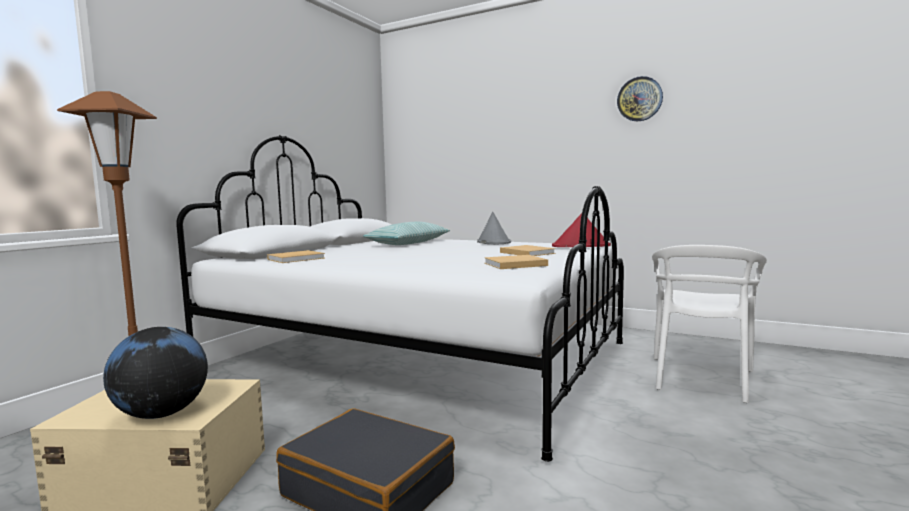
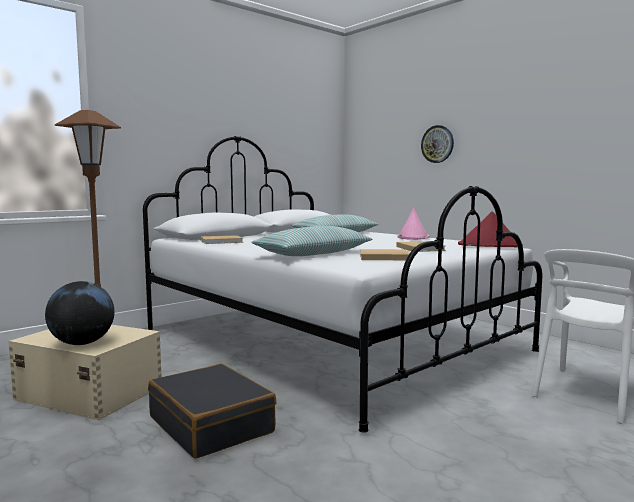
camera: 20 degrees right, 0 degrees up
grey hat [477,212,511,245] -> pink hat [397,208,430,240]
wall clock [617,76,663,121] -> wall clock moved to [421,125,454,163]
none -> pillow [251,226,372,256]

